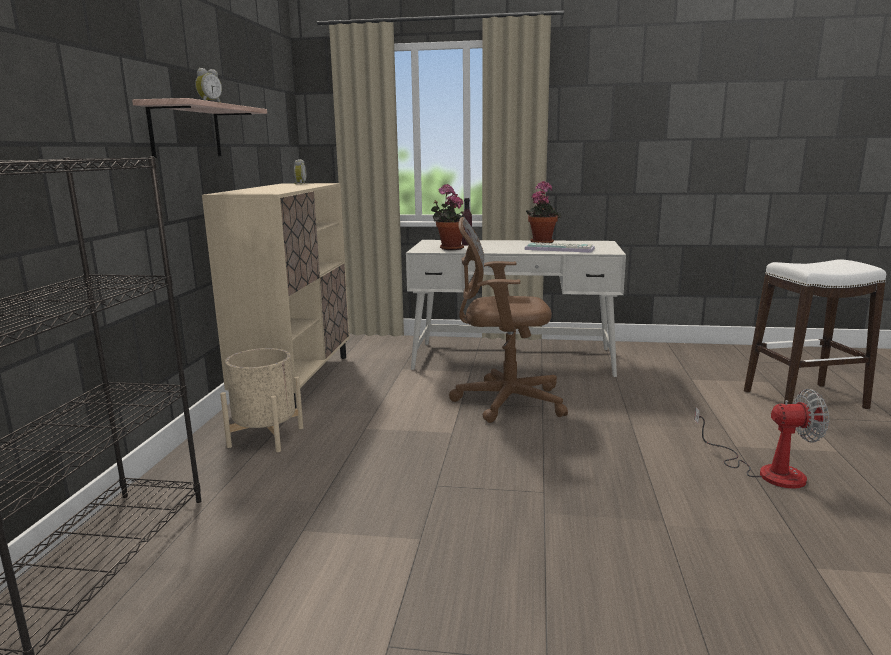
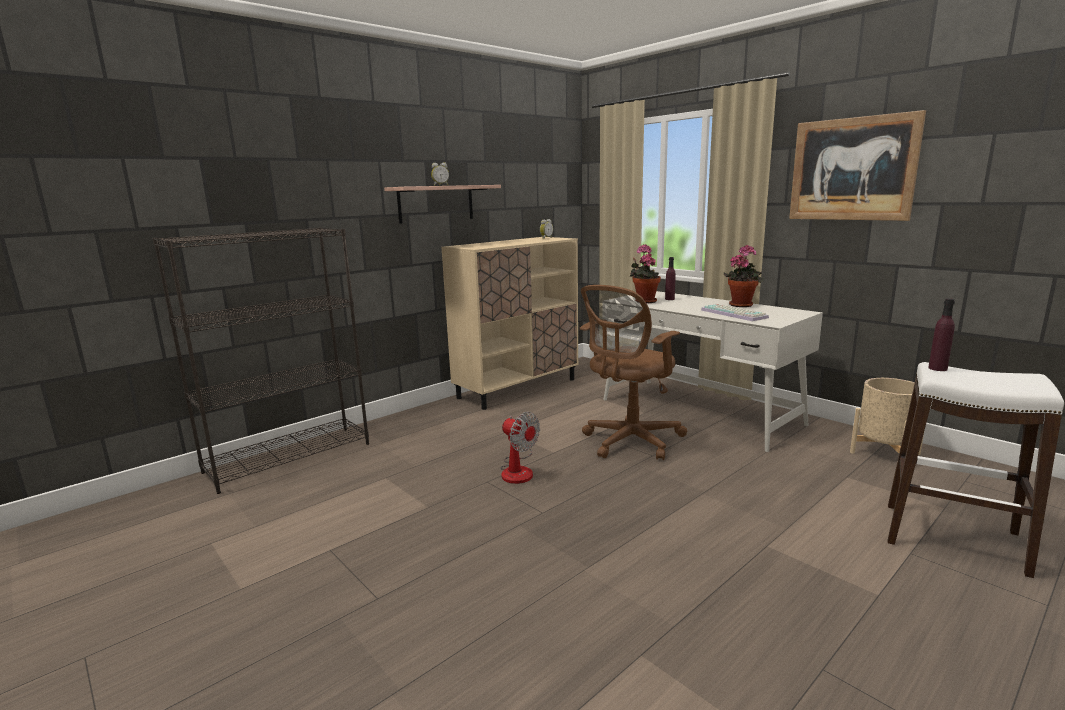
camera: 40 degrees right, 0 degrees up
beige planter [220,348,303,452] -> beige planter moved to [850,378,924,455]
brown office chair [449,217,568,423] -> brown office chair turned 90 degrees counterclockwise [580,285,687,460]
fan [694,389,829,489] -> fan moved to [500,412,540,484]
none -> picture [789,110,926,221]
none -> purple bottle [928,298,955,371]

